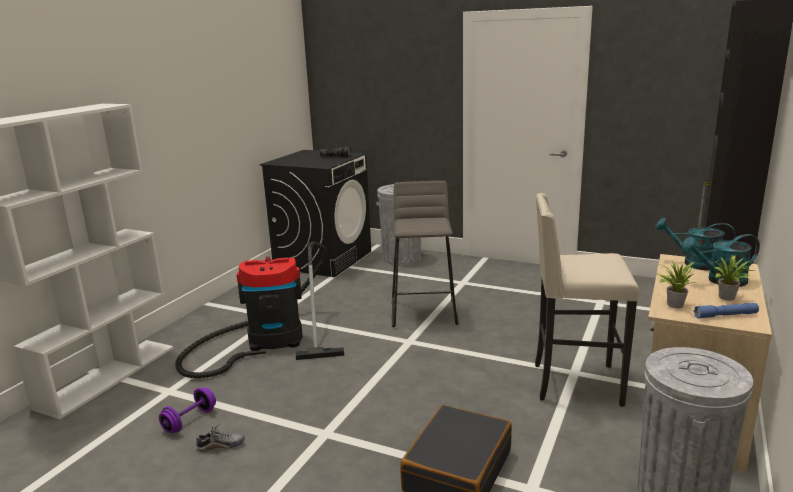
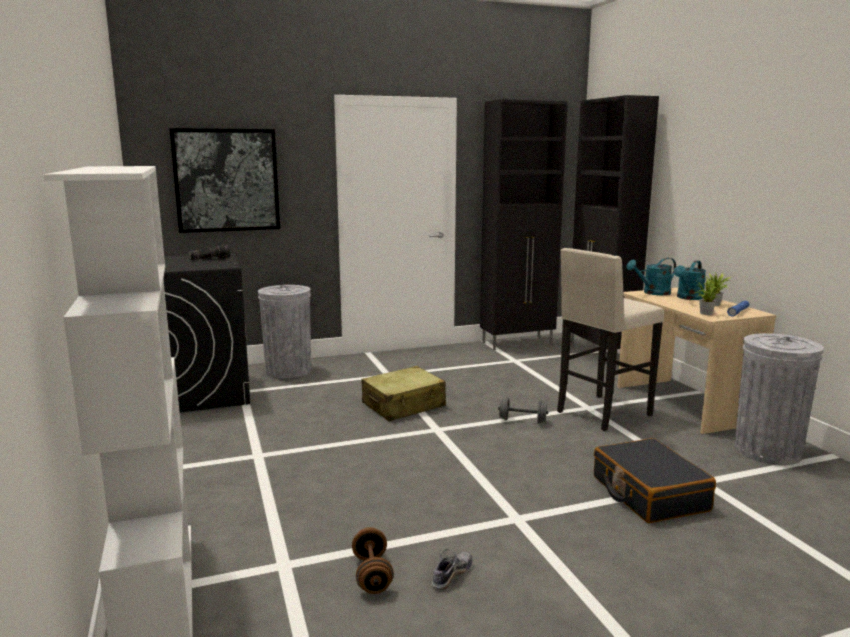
camera: 45 degrees left, 5 degrees down
purple dumbbell [159,388,216,433] -> brown dumbbell [352,527,394,594]
vacuum cleaner [175,242,344,379] -> none
grey stool [392,181,459,327] -> beige suitcase [361,366,446,421]
none -> picture [169,128,280,233]
none -> black cabinet [480,99,568,350]
none -> grey dumbbell [498,397,548,424]

